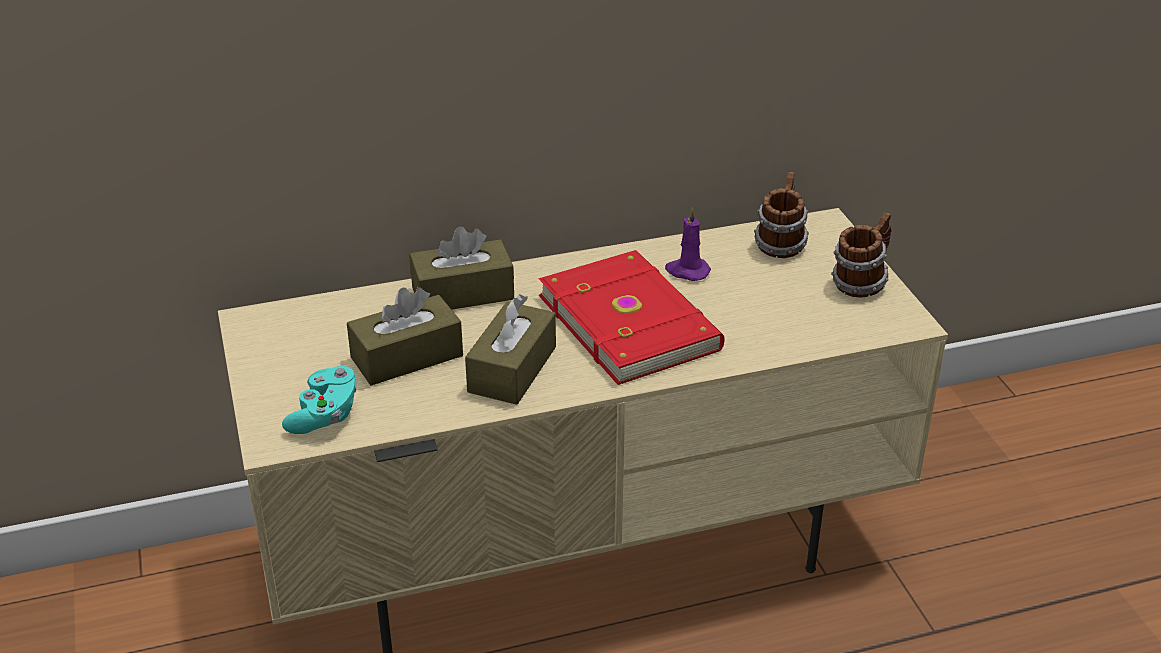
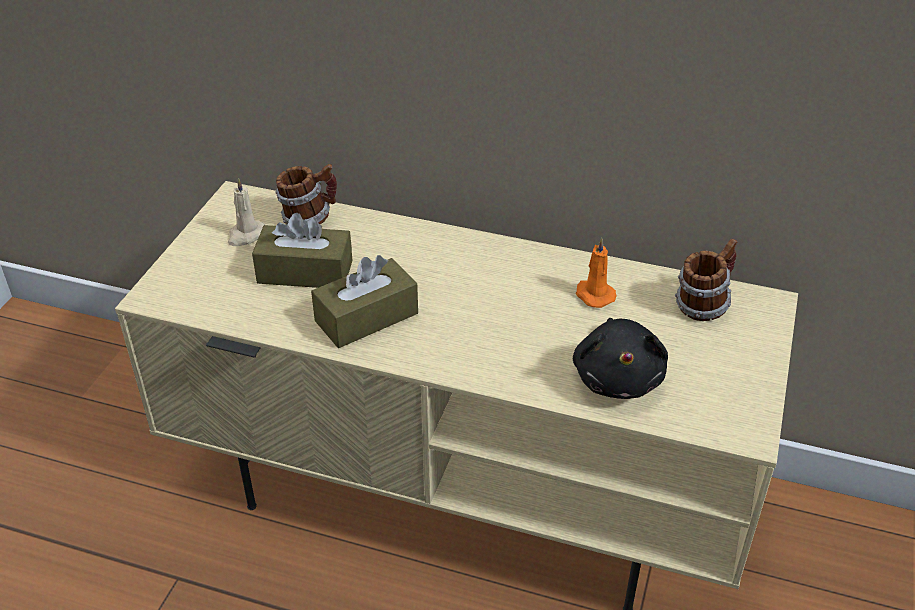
camera: 35 degrees right, 5 degrees up
turquoise game controller [282,366,358,434] -> none
brown tissue box [409,226,514,310] -> none
red book [538,250,724,385] -> none
purple candle [665,207,711,281] -> orange candle [576,237,617,308]
mug [831,212,892,298] -> mug moved to [275,164,337,224]
none -> beige candle [228,178,265,246]
none -> black plush toy [573,318,668,399]

